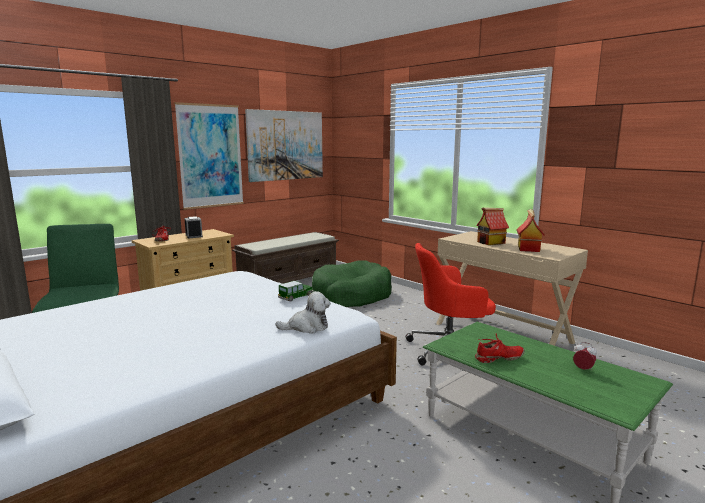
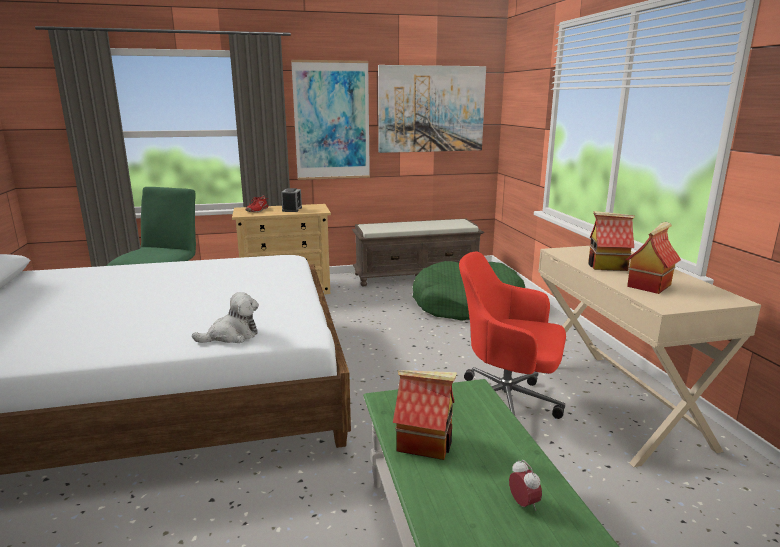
camera: 30 degrees right, 5 degrees up
plush toy [275,291,331,334] -> plush toy turned 45 degrees counterclockwise [192,292,259,343]
toy car [278,281,314,301] -> none
red shoe [475,333,525,363] -> toy house [393,370,457,460]

